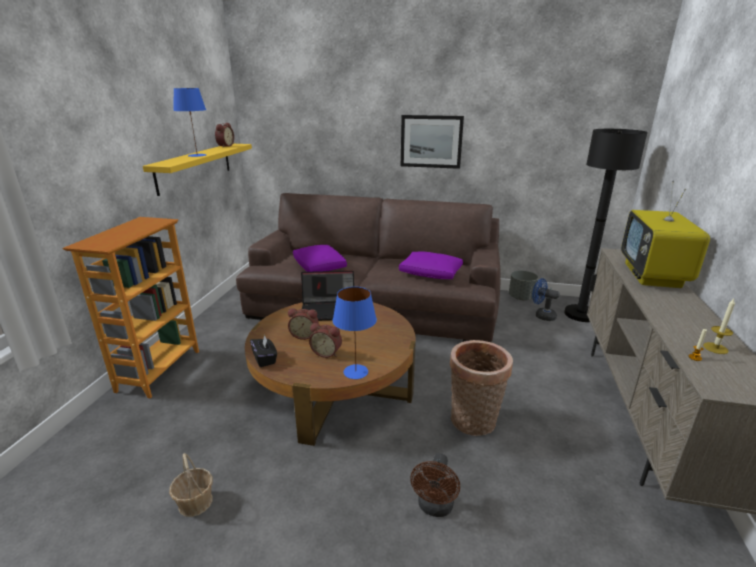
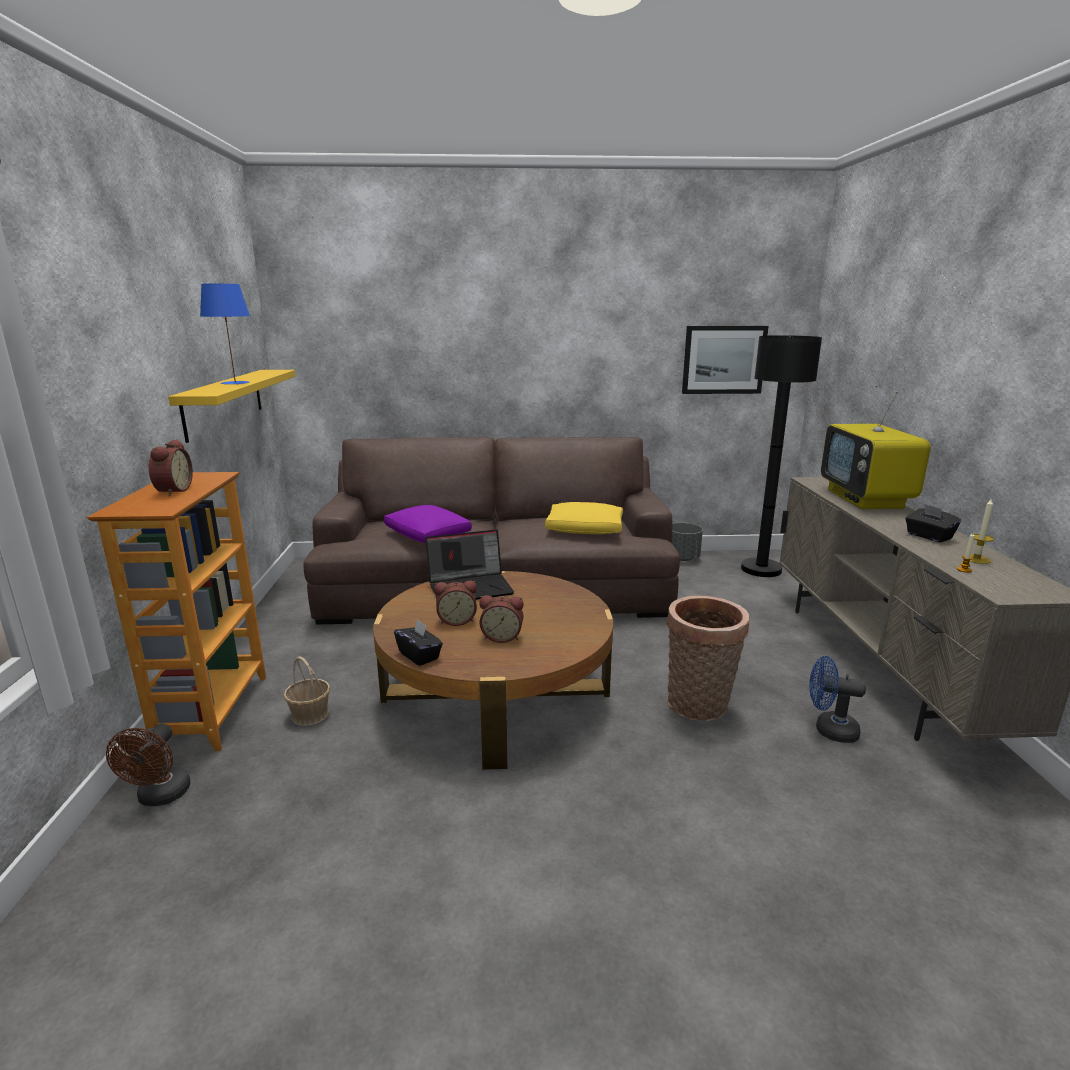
camera: 15 degrees left, 5 degrees down
basket [169,453,213,517] -> basket moved to [284,657,330,726]
alarm clock [215,123,234,147] -> alarm clock moved to [149,439,193,496]
blue table lamp [333,287,377,379] -> none
purple pillow [399,251,463,279] -> yellow pillow [545,502,623,534]
picture [401,115,464,169] -> picture moved to [682,326,769,394]
brown fan [410,453,460,517] -> brown fan moved to [106,724,191,806]
blue fan [532,278,560,321] -> blue fan moved to [809,656,866,743]
none -> black tissue box [905,504,961,542]

